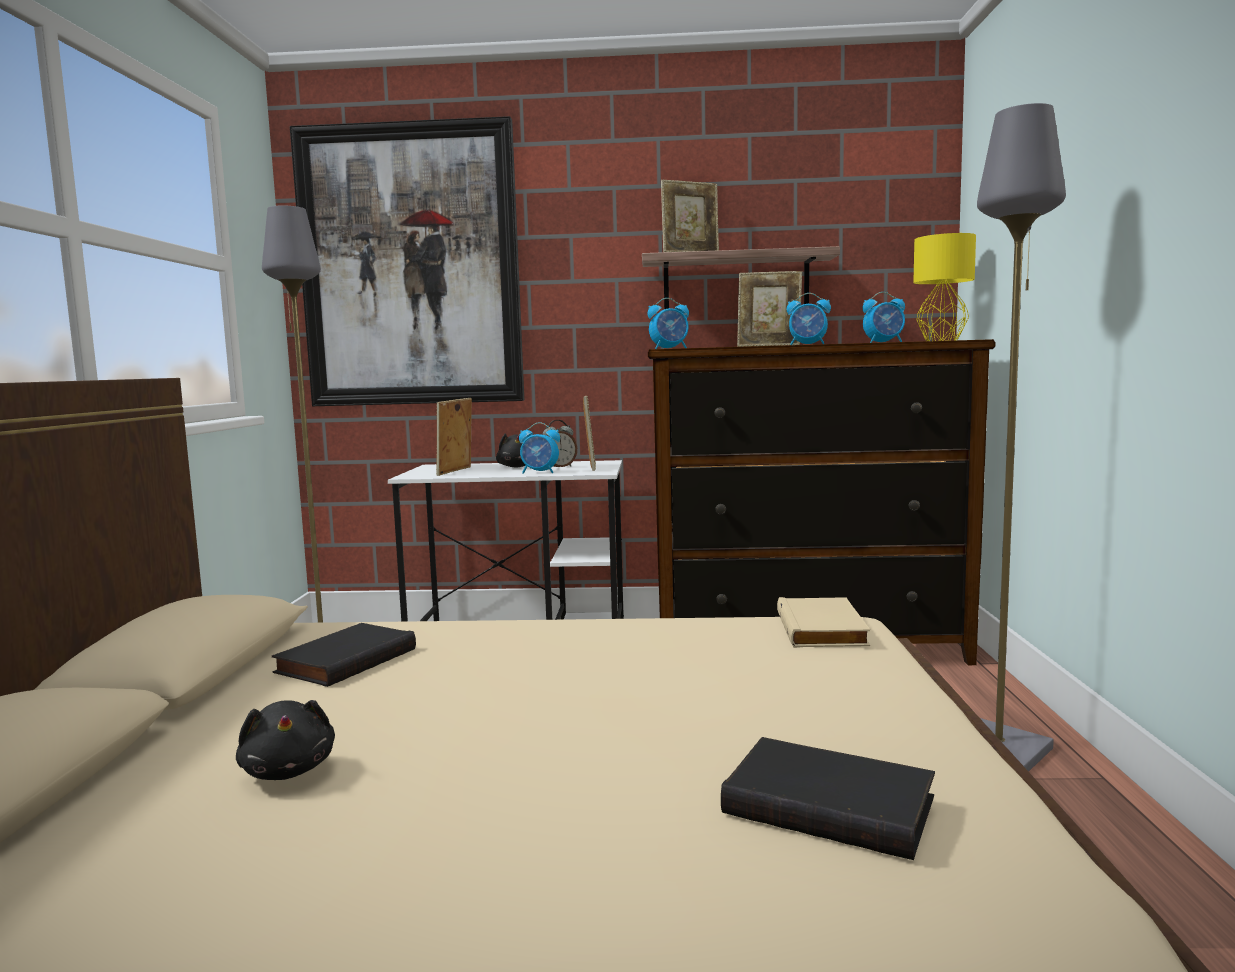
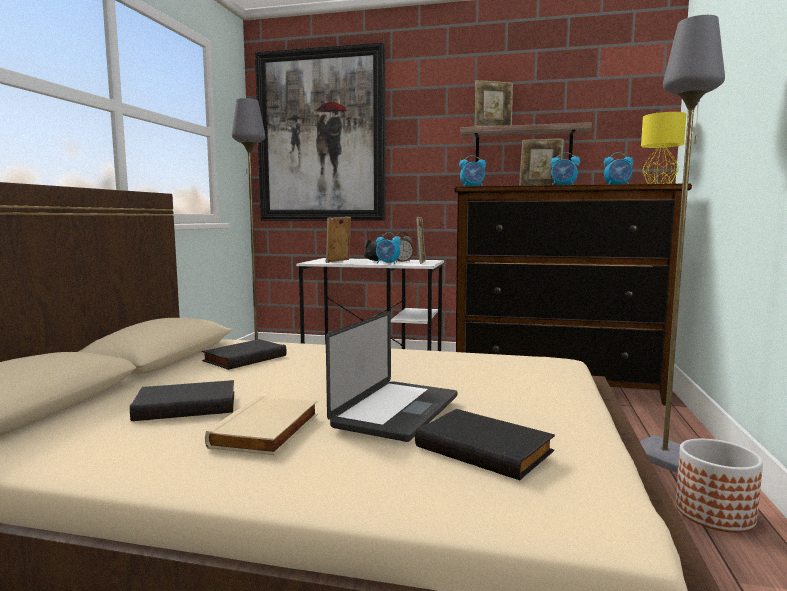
camera: 10 degrees right, 0 degrees up
black plush toy [236,700,335,780] -> black book [130,380,234,421]
beige book [777,597,870,648] -> beige book moved to [205,395,318,455]
none -> laptop [326,311,457,442]
none -> planter [675,439,763,533]

